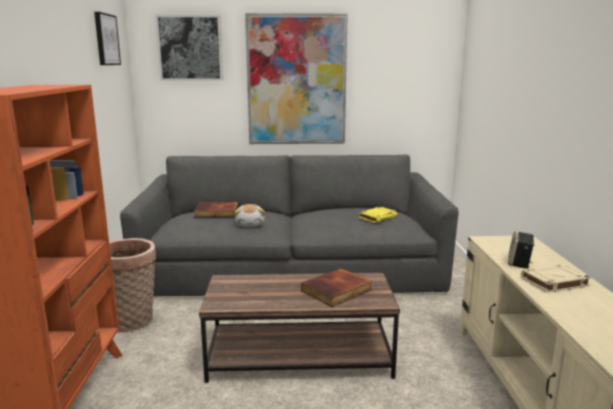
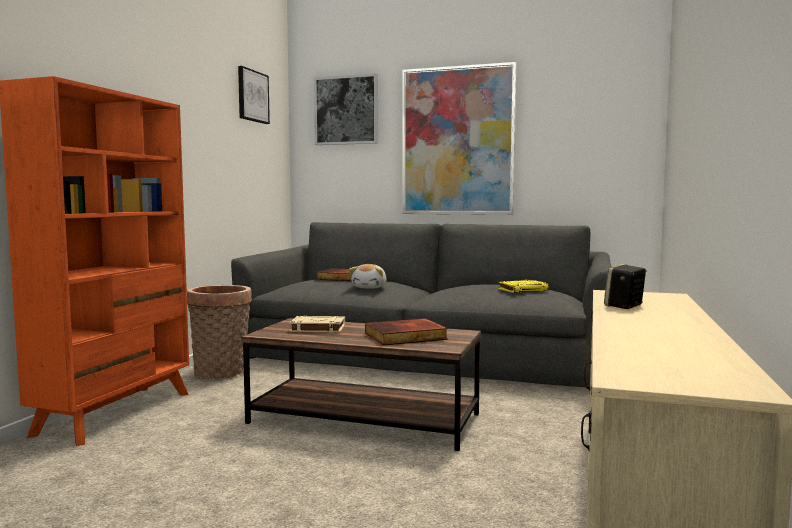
camera: 20 degrees right, 10 degrees down
beige book [521,264,591,293] -> beige book moved to [289,316,345,333]

